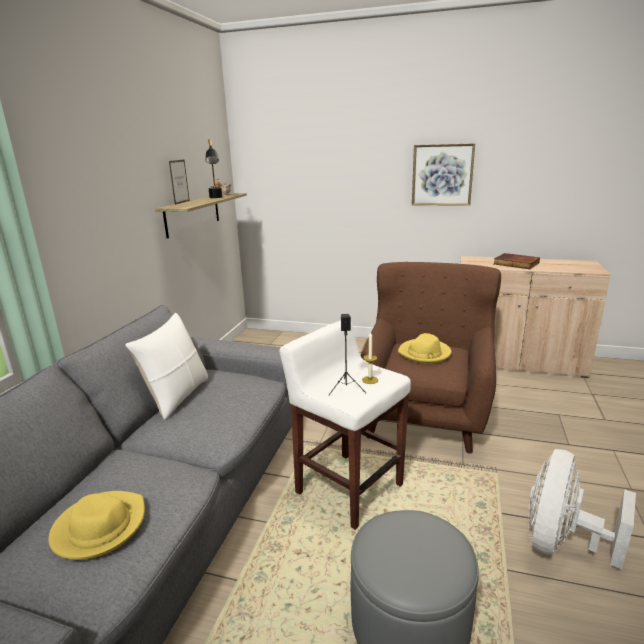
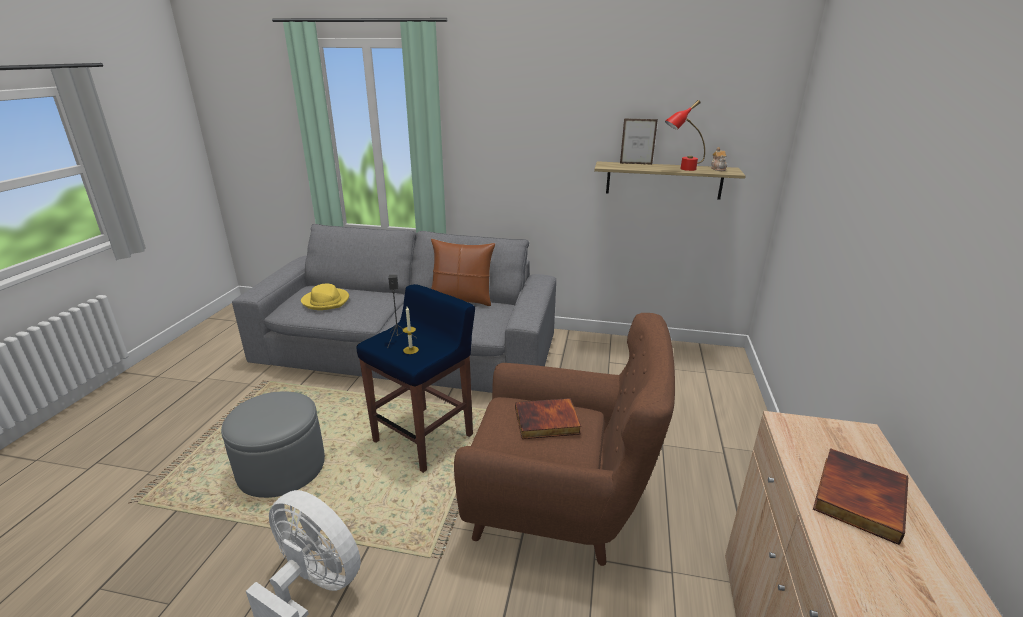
camera: 85 degrees right, 5 degrees up
white pillow [125,313,208,420] -> brown pillow [431,239,495,306]
black table lamp [206,139,222,198] -> red table lamp [665,100,705,171]
white stool [279,321,411,530] -> blue stool [356,284,475,473]
yellow hat [398,333,452,364] -> book [515,398,581,439]
picture [412,143,475,206] -> none

